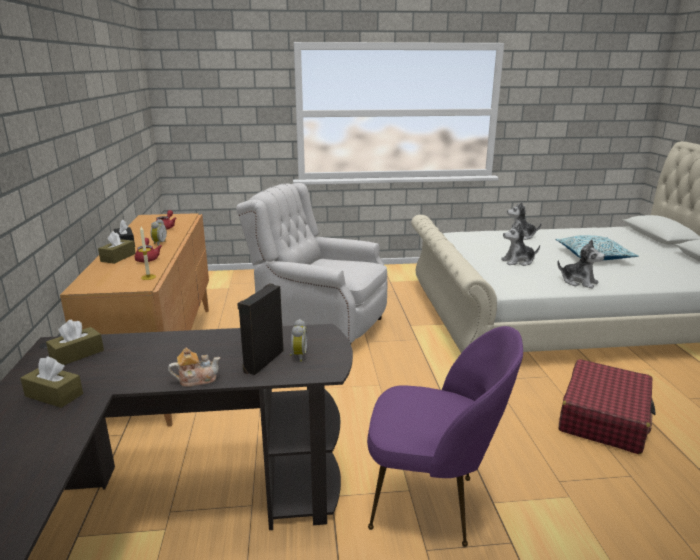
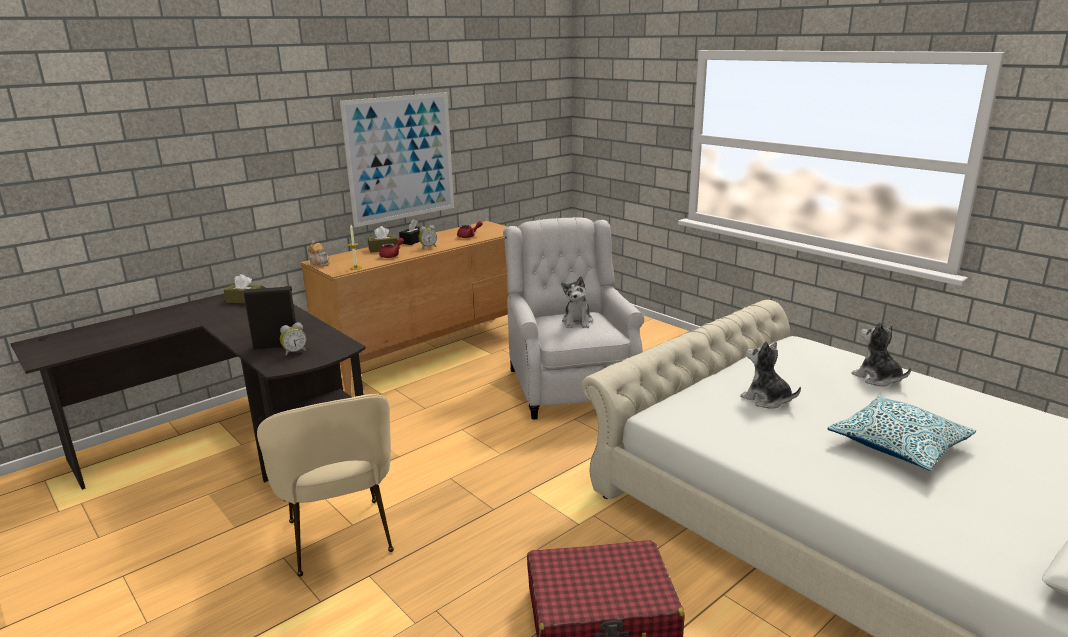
camera: 55 degrees right, 0 degrees up
brown tissue box [20,356,83,408] -> none
teapot [168,348,220,387] -> teapot moved to [308,241,329,266]
purple chair [367,326,523,547] -> beige chair [257,394,394,577]
plush toy [558,239,605,289] -> plush toy moved to [561,276,593,328]
none -> picture [340,92,454,227]

